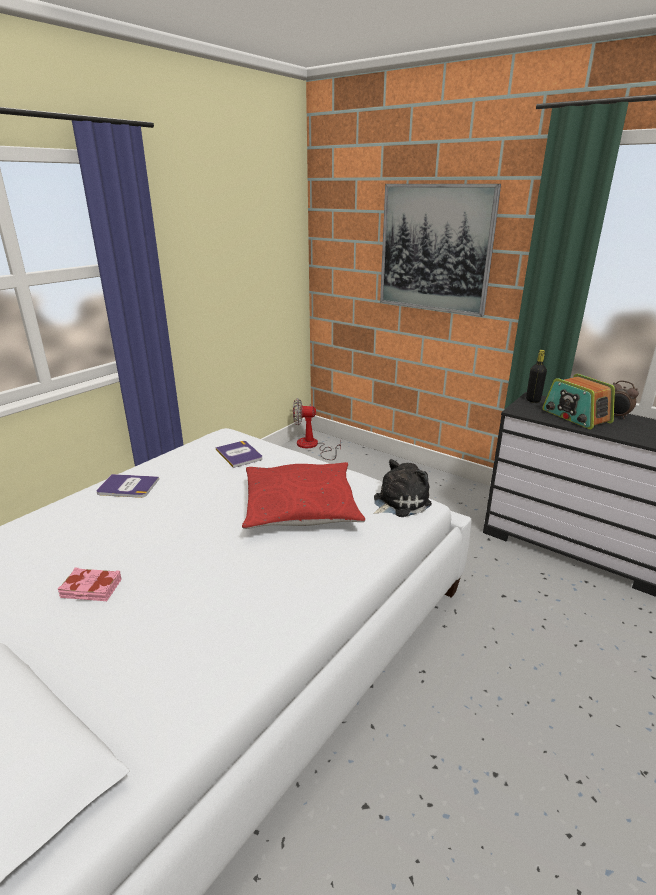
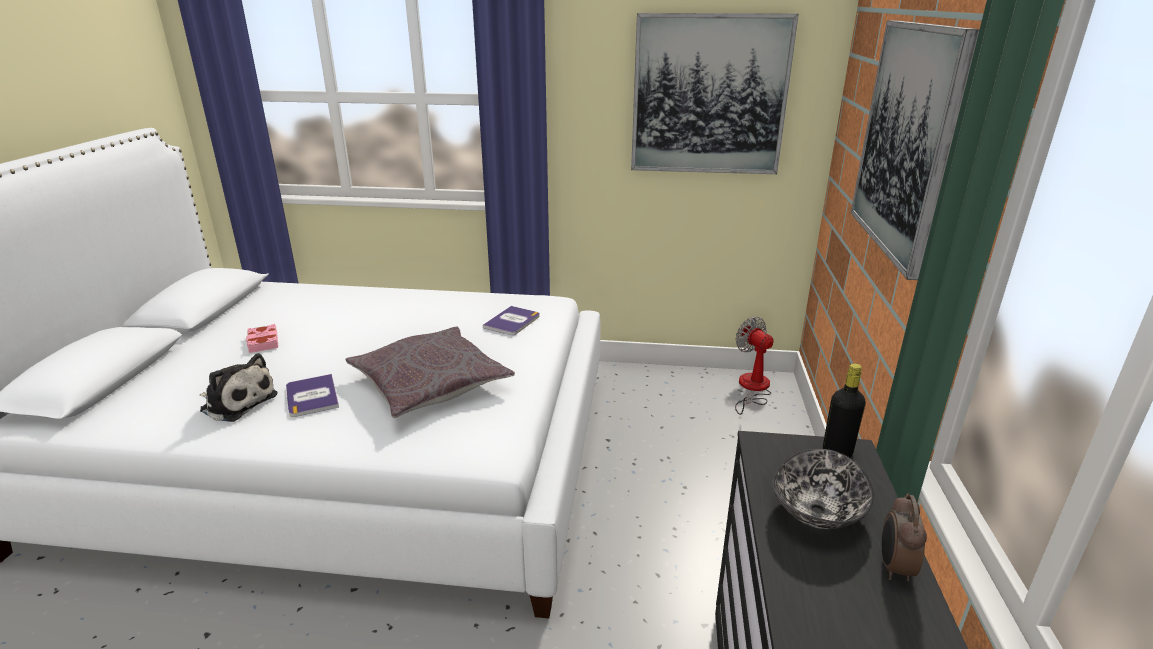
camera: 60 degrees right, 0 degrees up
book [96,474,159,498] -> book moved to [286,374,339,417]
red pillow [242,462,365,529] -> grey pillow [345,327,515,418]
plush toy [374,459,432,517] -> plush toy moved to [199,353,278,422]
radio [542,374,615,429] -> bowl [772,449,874,529]
none -> picture [631,13,799,174]

